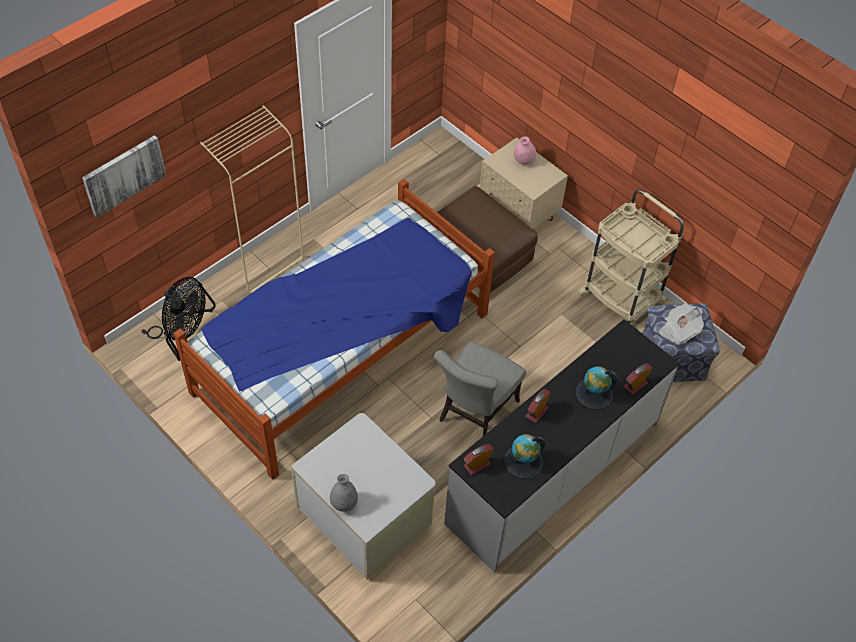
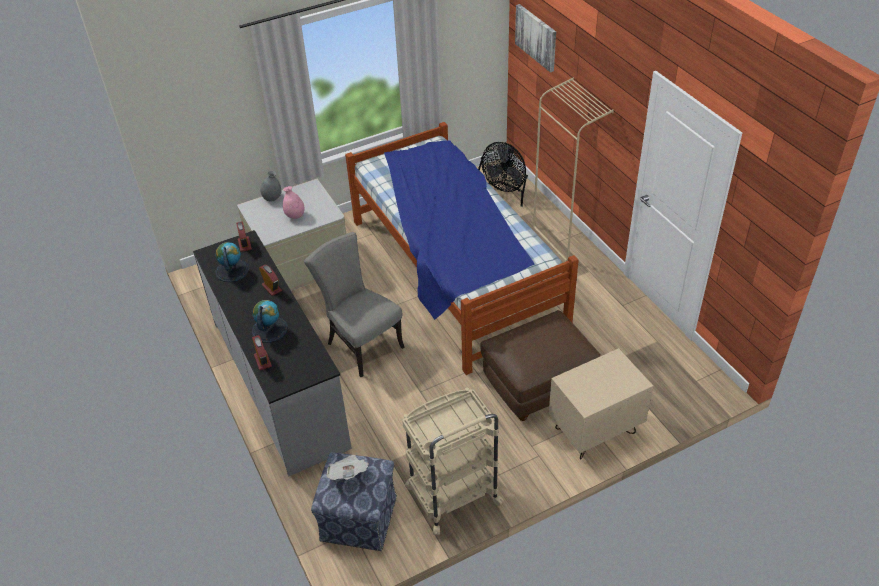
camera: 110 degrees right, 10 degrees down
pink vase [514,136,536,165] -> pink vase moved to [283,186,304,219]

